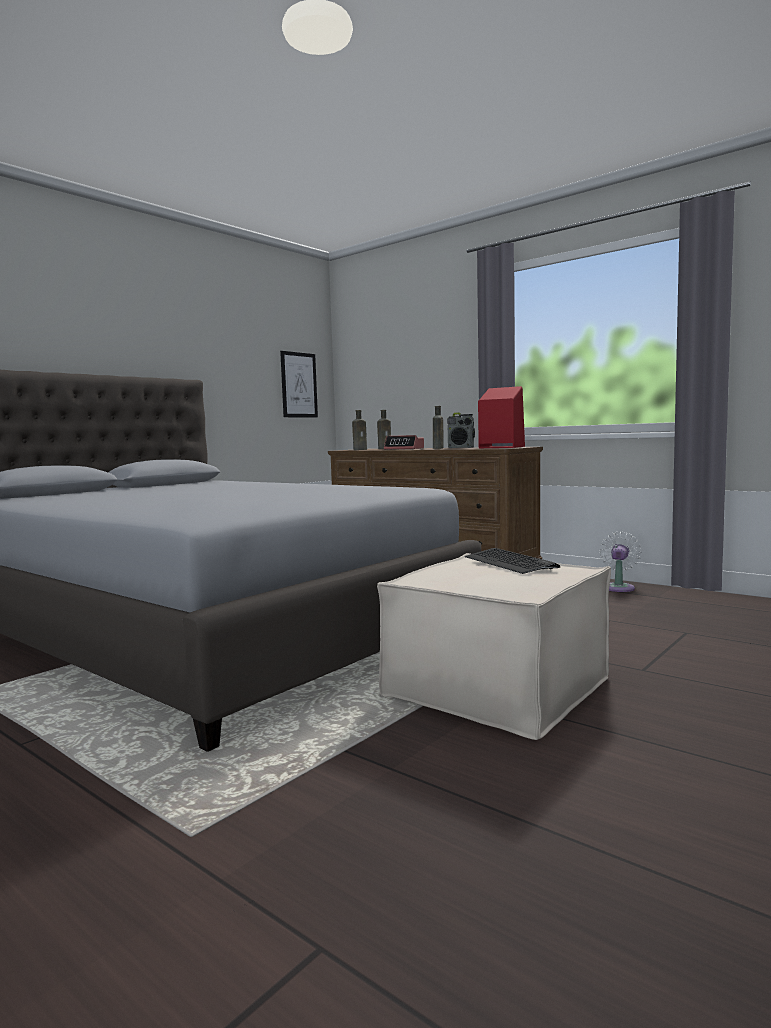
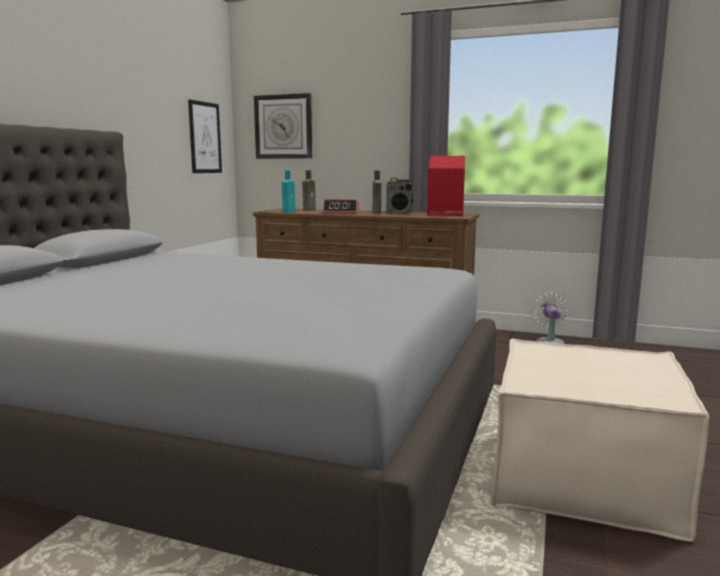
camera: 20 degrees left, 5 degrees up
brown bottle [352,410,367,450] -> turquoise bottle [282,170,296,212]
keyboard [465,548,560,574] -> none
none -> wall clock [254,93,312,159]

